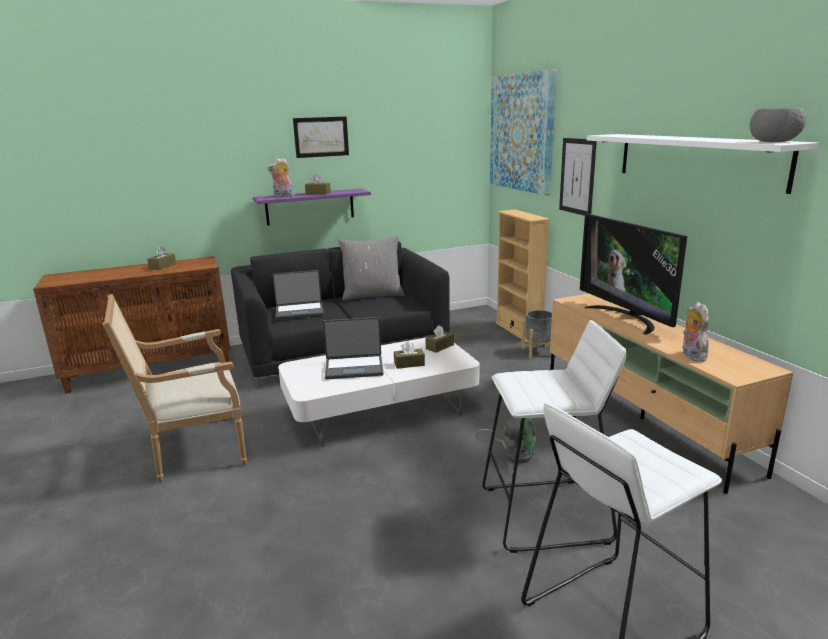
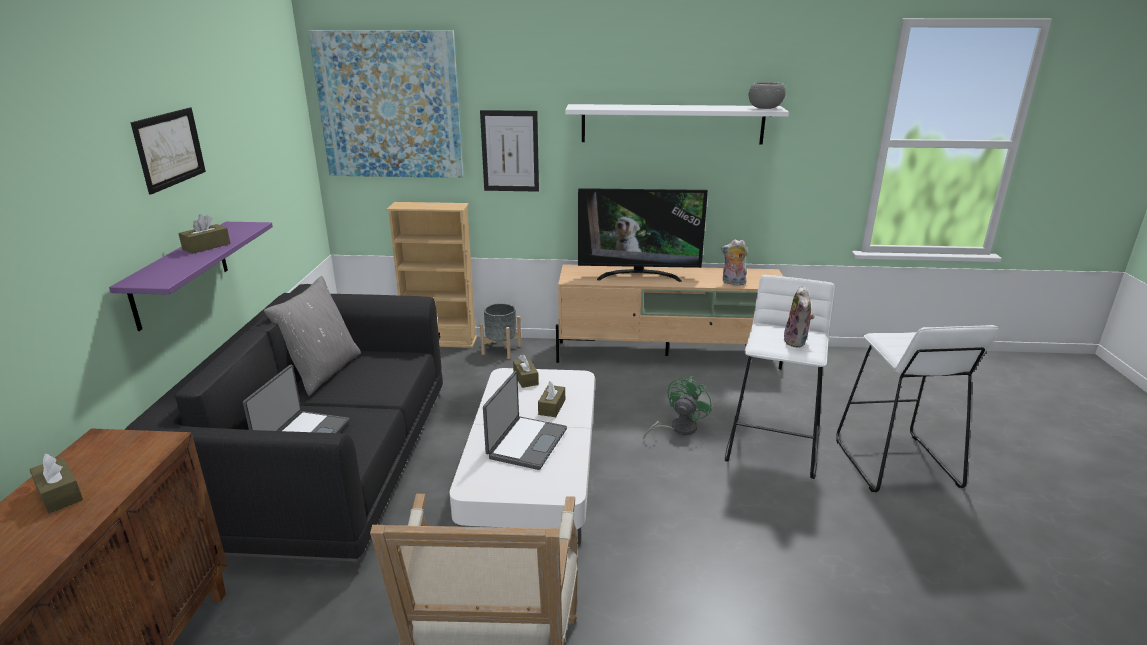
camera: 65 degrees left, 5 degrees up
plush toy [267,158,293,198] -> plush toy moved to [783,286,815,347]

